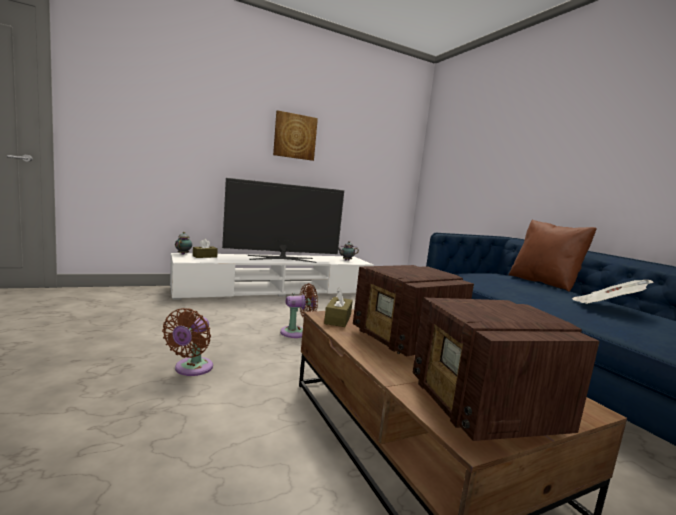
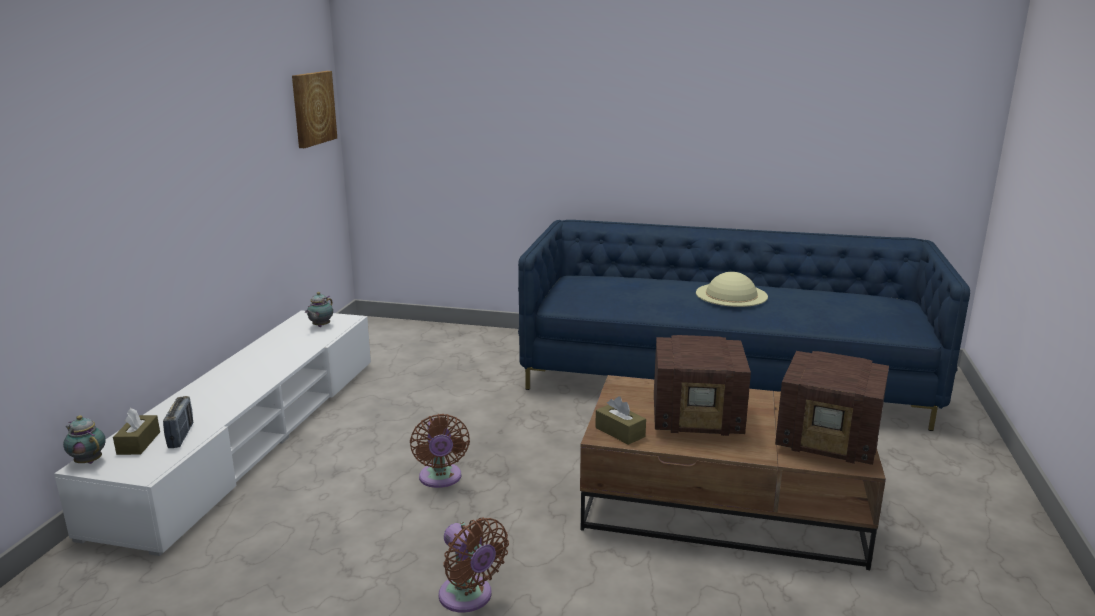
camera: 50 degrees left, 10 degrees up
television [222,178,344,263] -> none
picture [273,110,318,161] -> picture moved to [292,71,337,148]
brown fan [280,283,318,338] -> brown fan turned 150 degrees clockwise [410,414,470,488]
brown pillow [509,219,597,292] -> none
newspaper [572,280,654,304] -> beige hat [696,272,768,307]
none -> radio [163,396,193,448]

